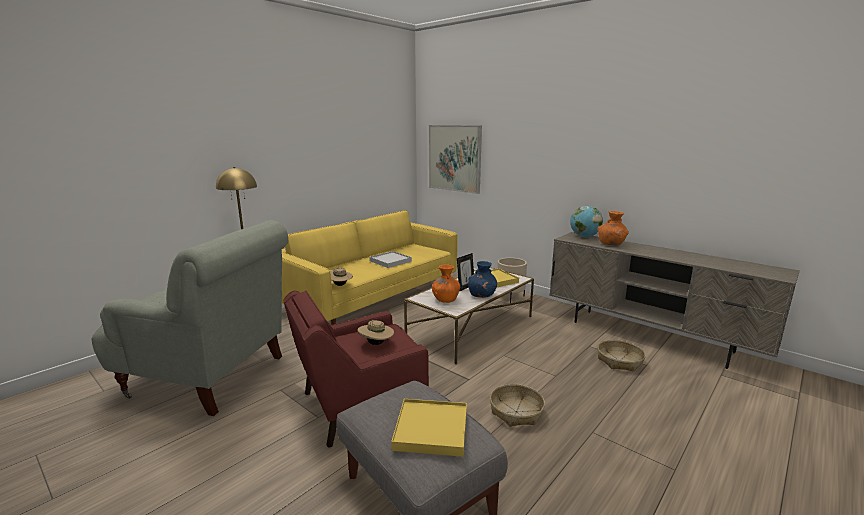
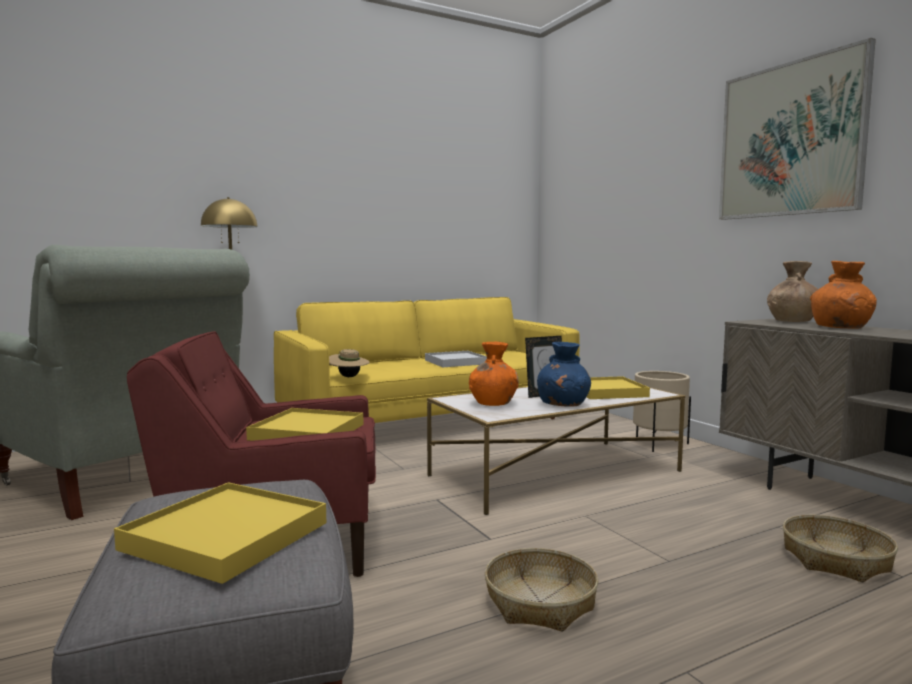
camera: 20 degrees right, 10 degrees down
beige hat [357,320,394,345] -> yellow tray [246,408,363,441]
picture [429,125,482,194] -> picture moved to [719,38,876,220]
globe [570,206,603,237] -> brown vase [767,261,818,322]

